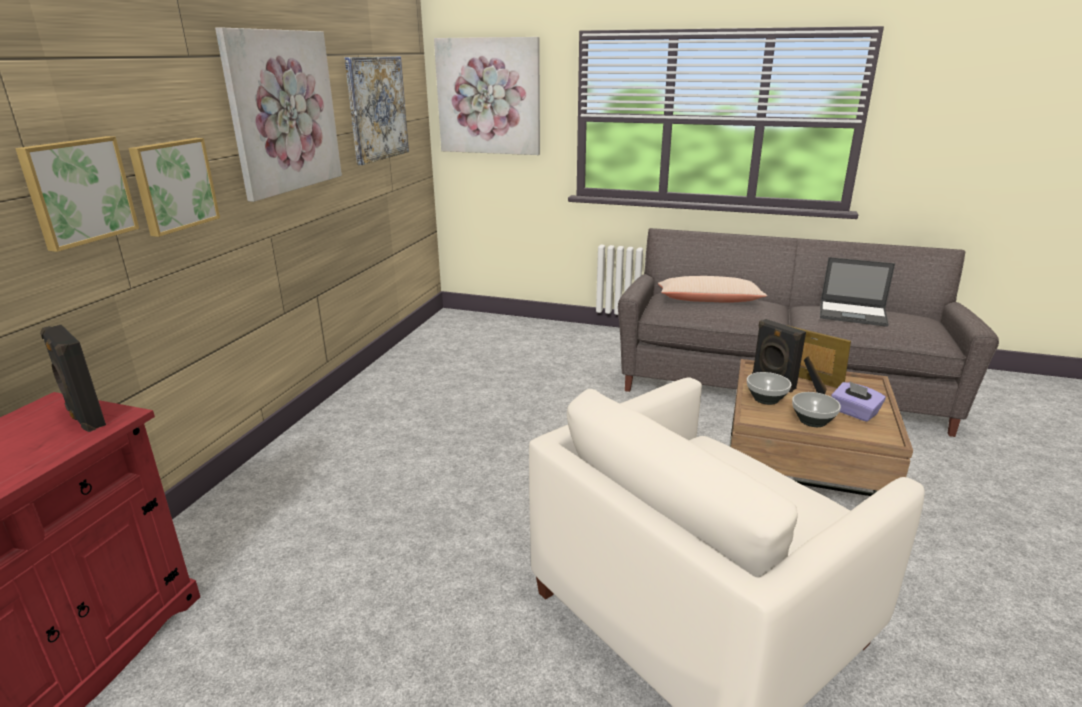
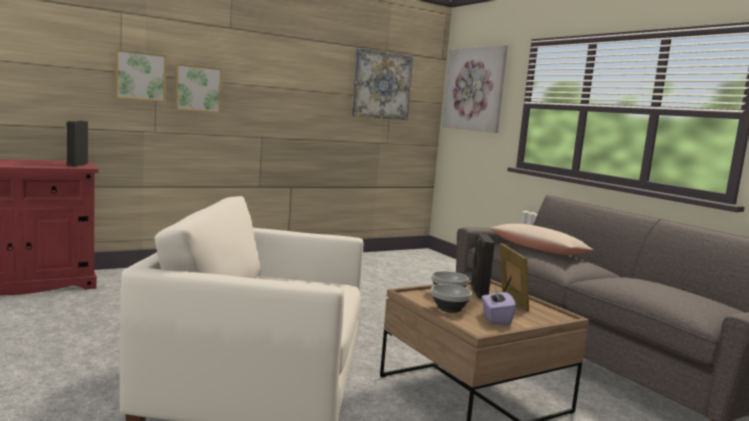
camera: 40 degrees right, 15 degrees down
picture [215,28,342,202] -> none
laptop [820,257,895,327] -> none

